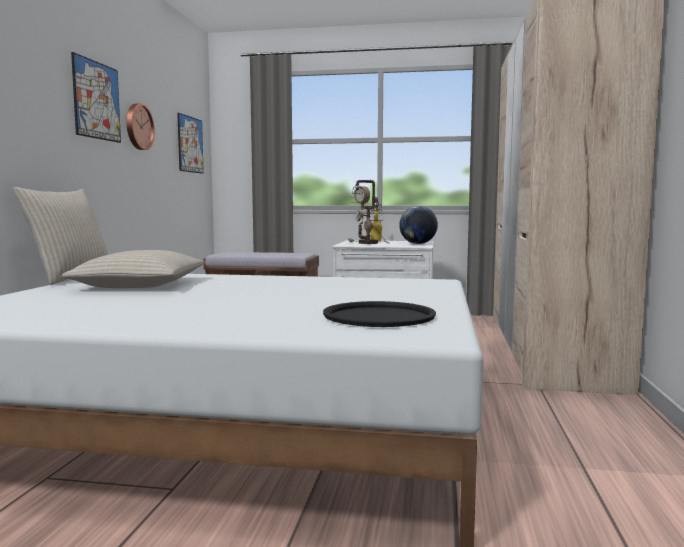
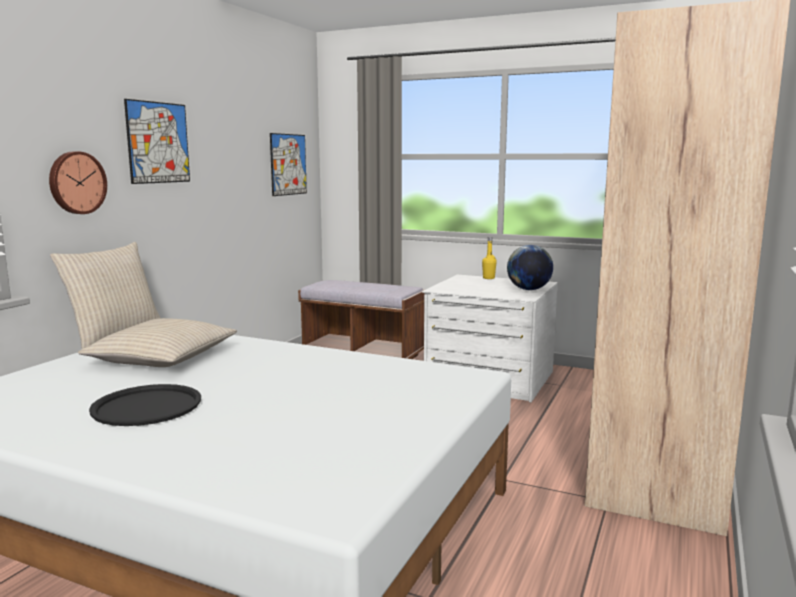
camera: 15 degrees right, 5 degrees up
wall clock [126,103,155,150] -> wall clock moved to [49,151,107,214]
black tray [323,301,436,327] -> black tray moved to [89,384,201,426]
table lamp [348,180,390,244] -> none

